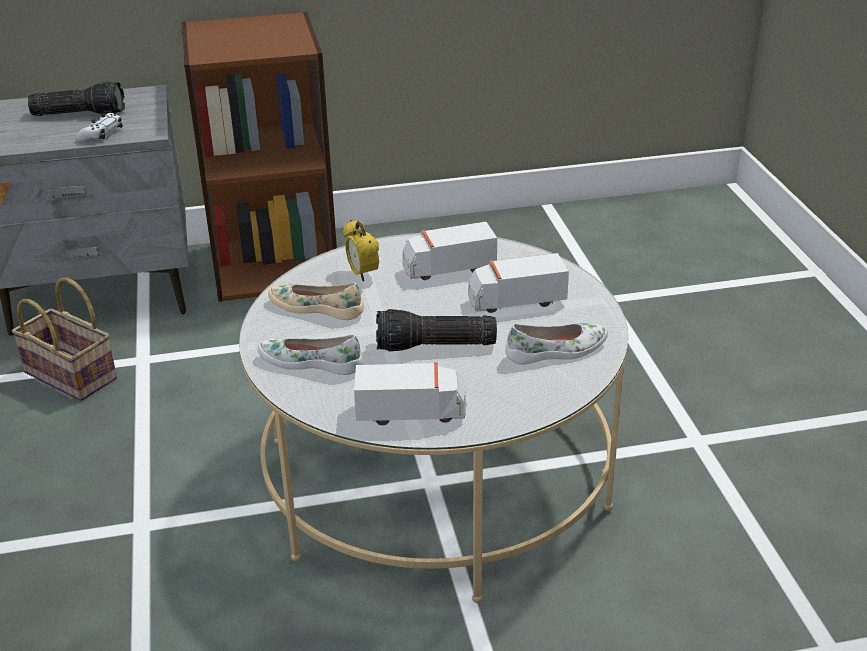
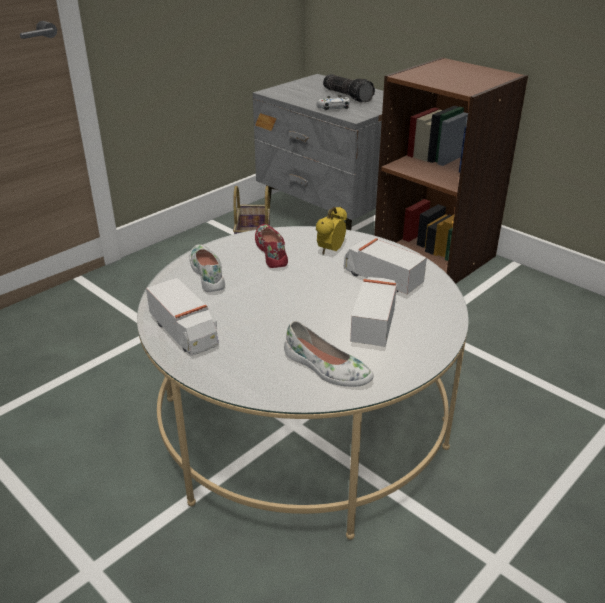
camera: 55 degrees right, 0 degrees up
beige shoe [268,283,364,320] -> red shoe [255,224,288,268]
flashlight [376,309,497,351] -> none
toy truck [468,253,569,313] -> toy truck turned 60 degrees clockwise [350,277,399,347]

